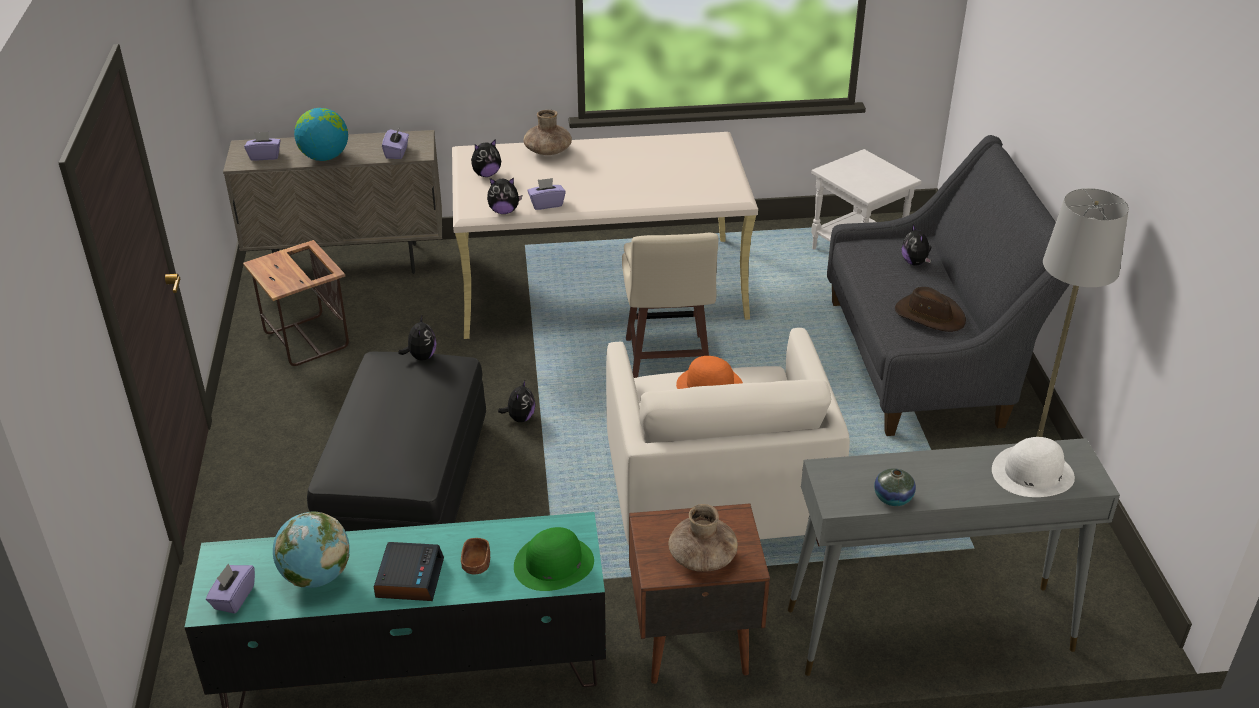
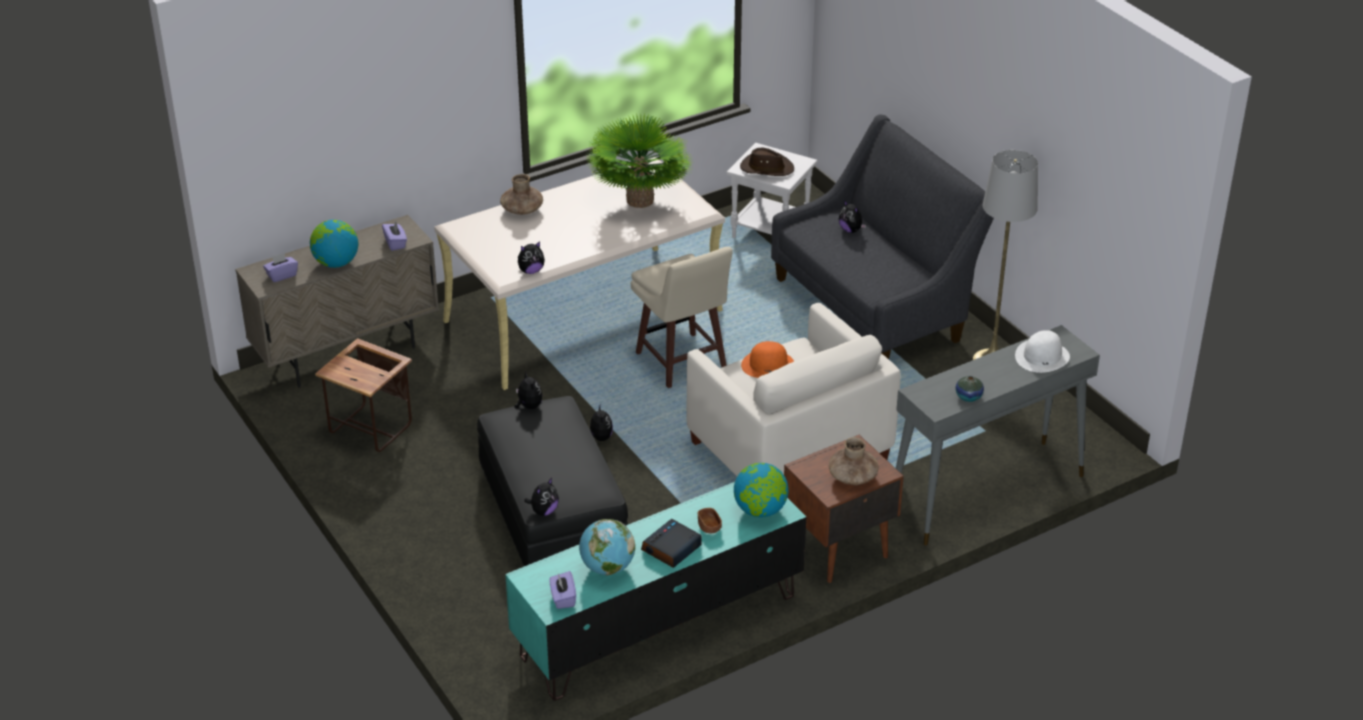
camera: 25 degrees left, 0 degrees up
alarm clock [374,542,444,601] -> alarm clock turned 120 degrees counterclockwise [641,519,702,568]
plush toy [471,139,501,177] -> plush toy moved to [524,478,559,516]
green hat [514,527,594,591] -> globe [734,463,788,517]
purple tissue box [527,178,566,210] -> none
brown hat [895,287,966,332] -> brown hat moved to [740,148,794,176]
none -> potted plant [587,114,693,208]

